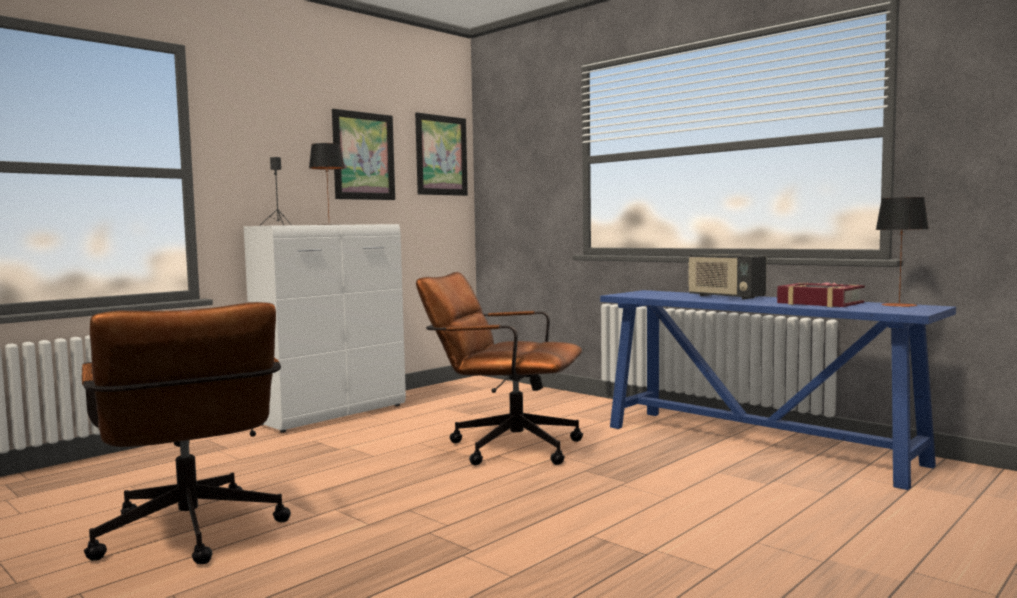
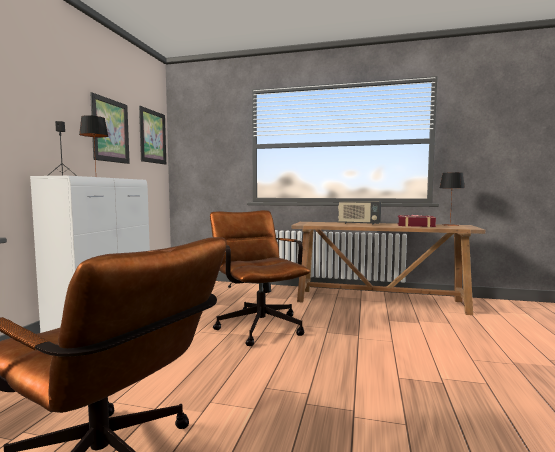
camera: 30 degrees left, 0 degrees up
brown office chair [416,272,583,465] -> brown office chair turned 75 degrees clockwise [210,210,310,346]
blue console table [600,290,956,490] -> brown console table [291,222,485,315]

